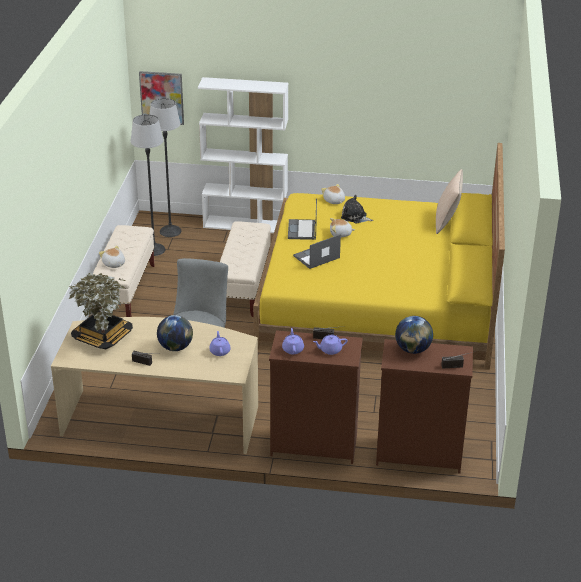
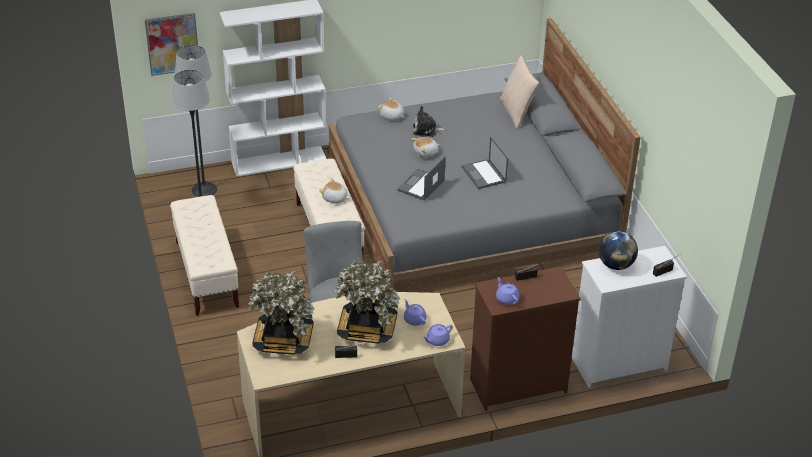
camera: 25 degrees left, 5 degrees up
plush toy [99,245,125,268] -> plush toy moved to [319,178,349,203]
globe [157,315,193,351] -> potted plant [335,261,400,344]
yellow bed [253,143,505,370] -> grey bed [329,18,641,290]
laptop [288,198,317,240] -> laptop moved to [462,137,508,189]
purple teapot [313,335,347,355] -> purple teapot moved to [423,324,453,346]
brown dresser [376,339,473,474] -> white dresser [572,246,687,388]

